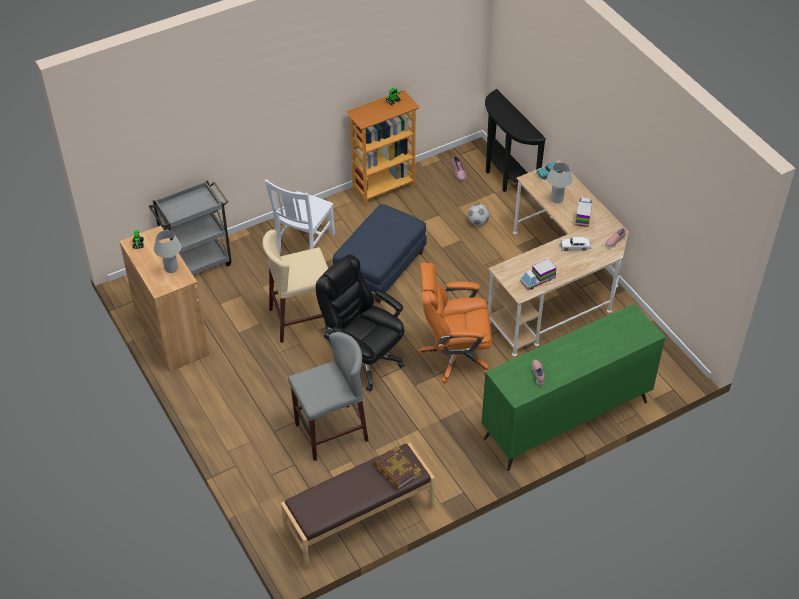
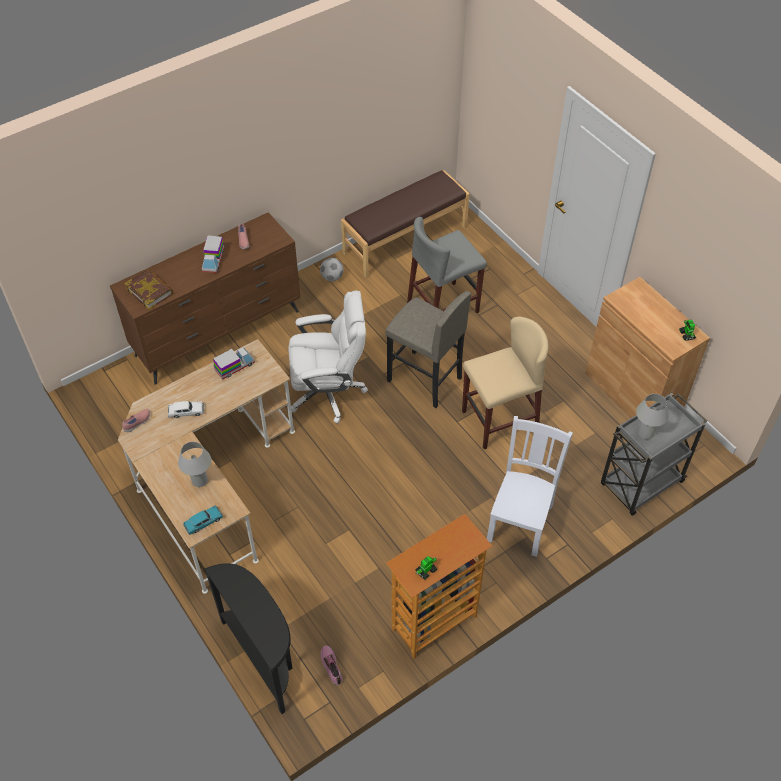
camera: 175 degrees right, 5 degrees up
white table lamp [154,230,181,273] -> white table lamp moved to [636,394,669,440]
black office chair [316,254,405,392] -> grey stool [385,291,471,408]
blue ottoman [333,204,427,303] -> none
book [373,445,421,490] -> book moved to [124,269,173,310]
orange office chair [418,263,492,384] -> white office chair [289,291,368,424]
football [468,204,490,226] -> football moved to [320,258,343,281]
green dresser [481,303,666,471] -> brown dresser [110,212,300,385]
toy truck [575,197,592,227] -> toy truck moved to [202,235,224,273]

